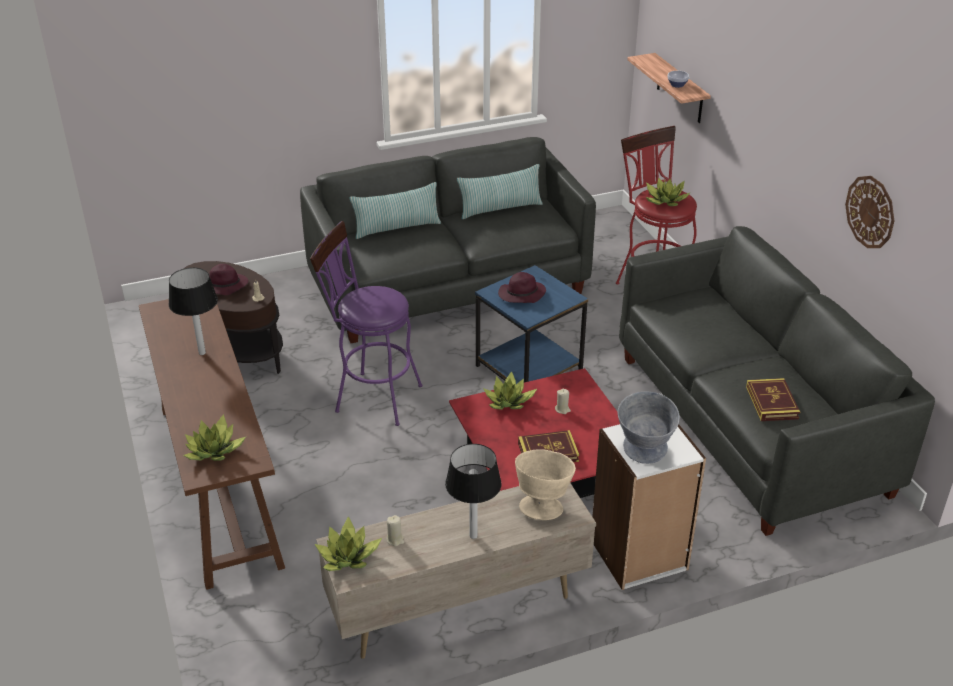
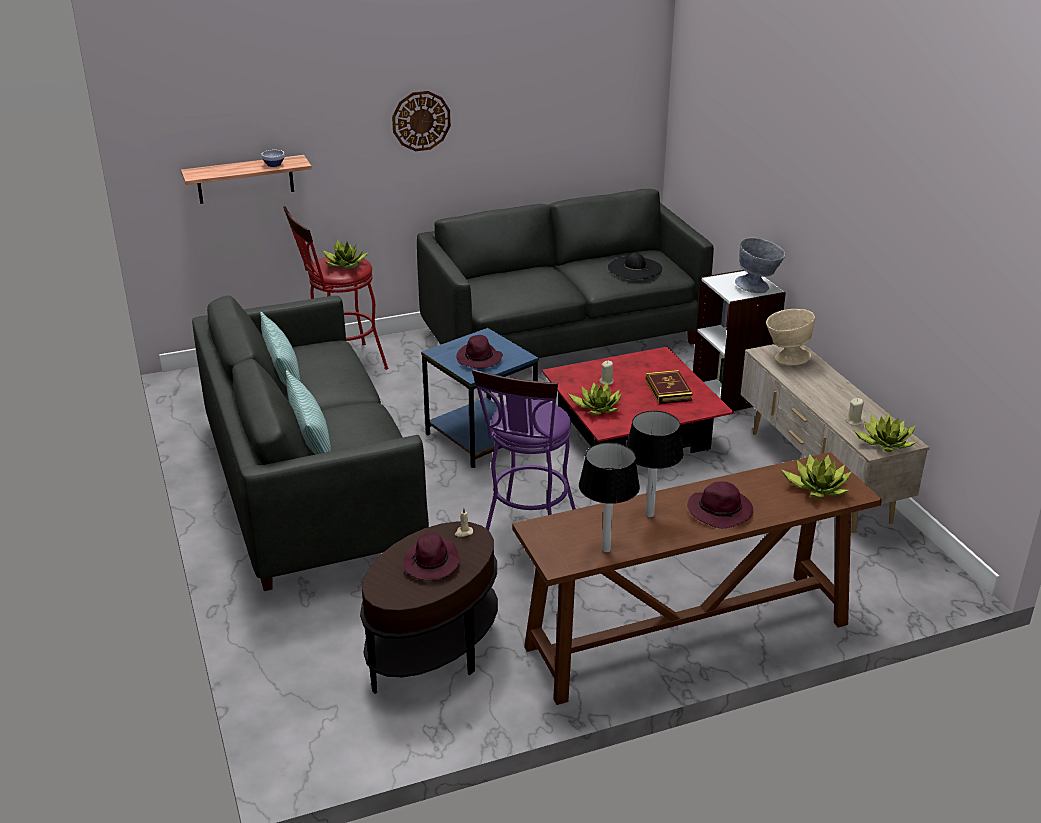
camera: 90 degrees left, 5 degrees down
table lamp [445,444,502,539] -> table lamp moved to [579,442,640,553]
book [746,378,800,421] -> black hat [608,253,662,280]
wall clock [845,176,894,248] -> wall clock moved to [392,91,451,151]
none -> purple hat [687,481,753,528]

